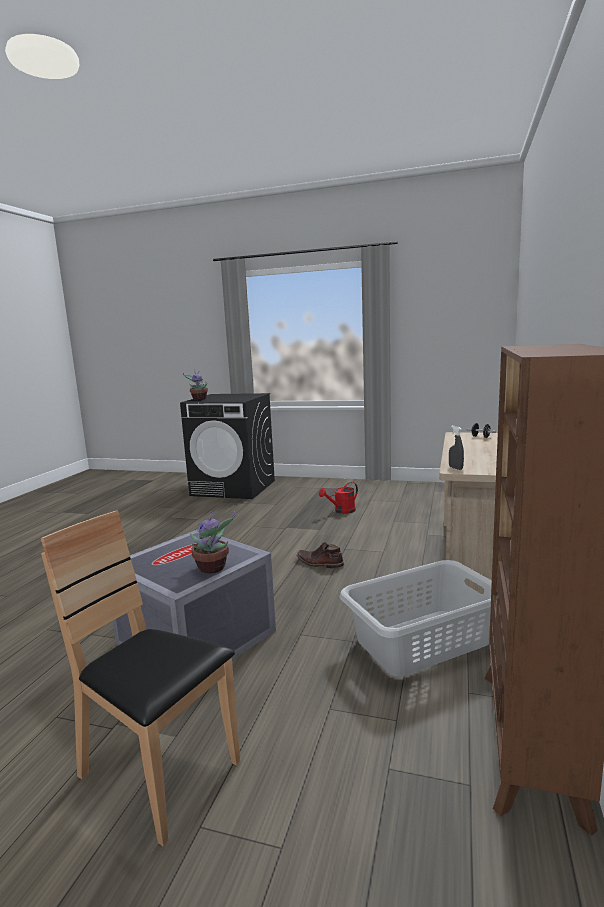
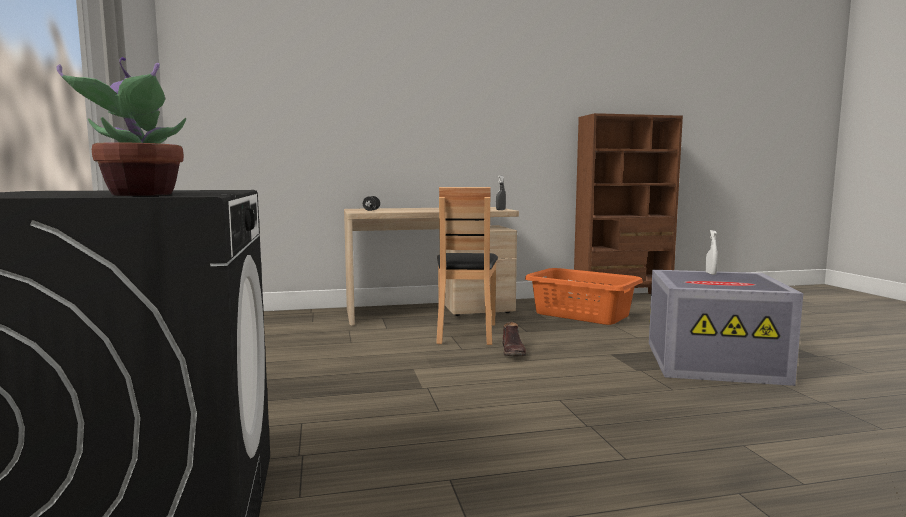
camera: 120 degrees left, 5 degrees down
brown chair [41,510,240,846] -> brown chair moved to [436,187,498,345]
potted plant [190,510,236,574] -> white spray bottle [706,230,718,275]
red watering can [319,482,358,514] -> none
grey laundry basket [340,560,492,677] -> orange laundry basket [525,268,643,325]

